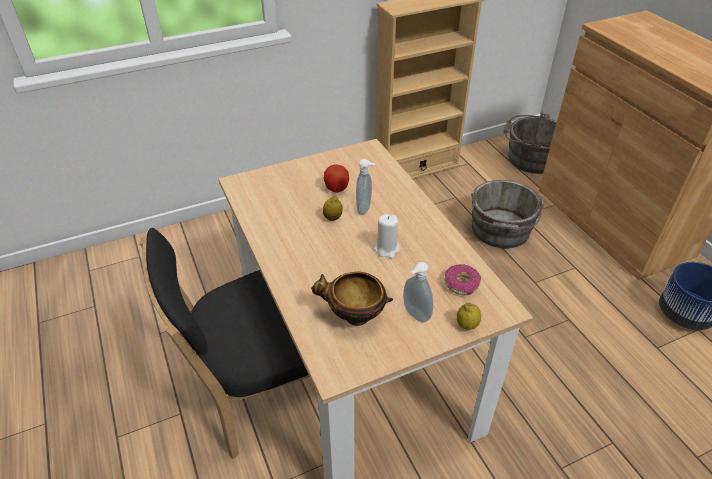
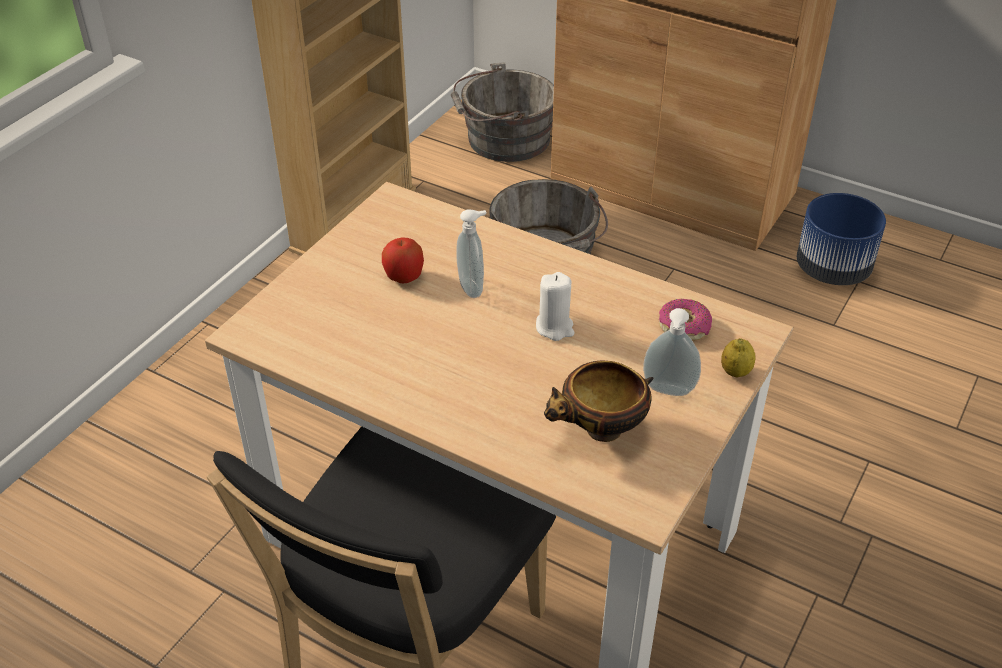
camera: 35 degrees left, 0 degrees up
lemon [323,196,343,221] -> none

